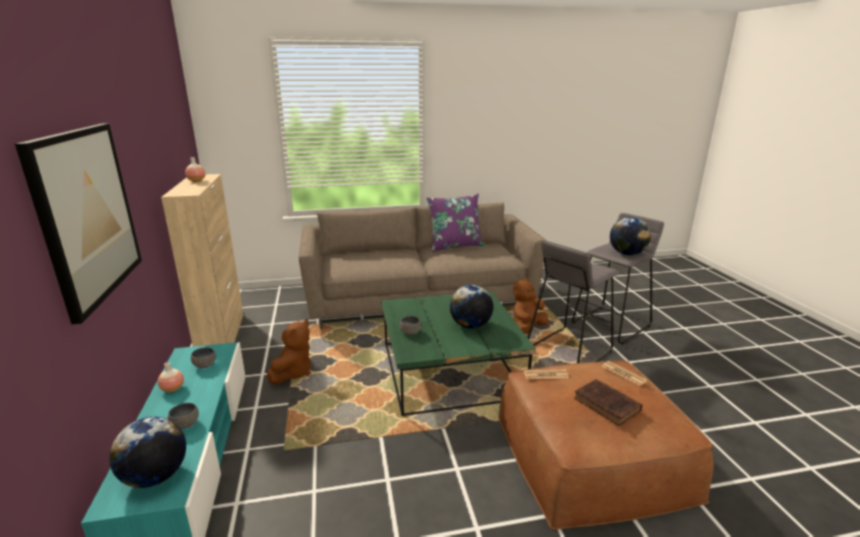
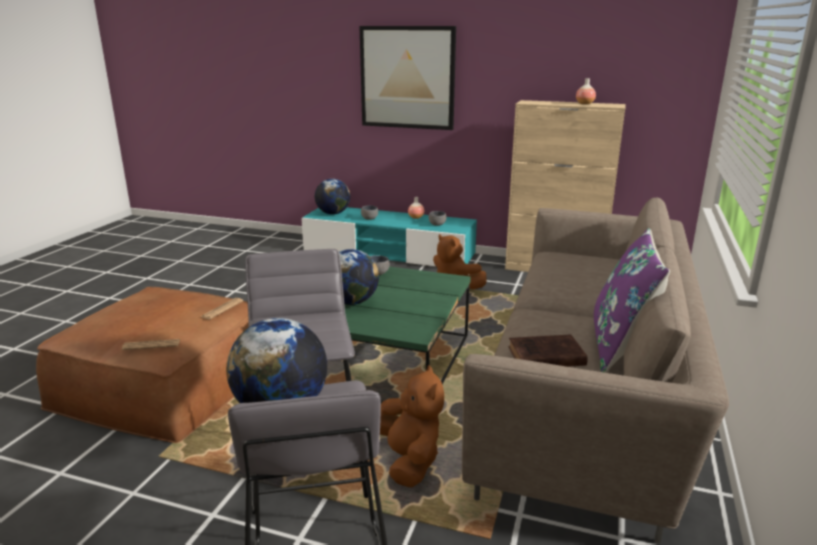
camera: 120 degrees right, 0 degrees up
brown book [574,379,642,426] -> brown book moved to [508,334,588,367]

